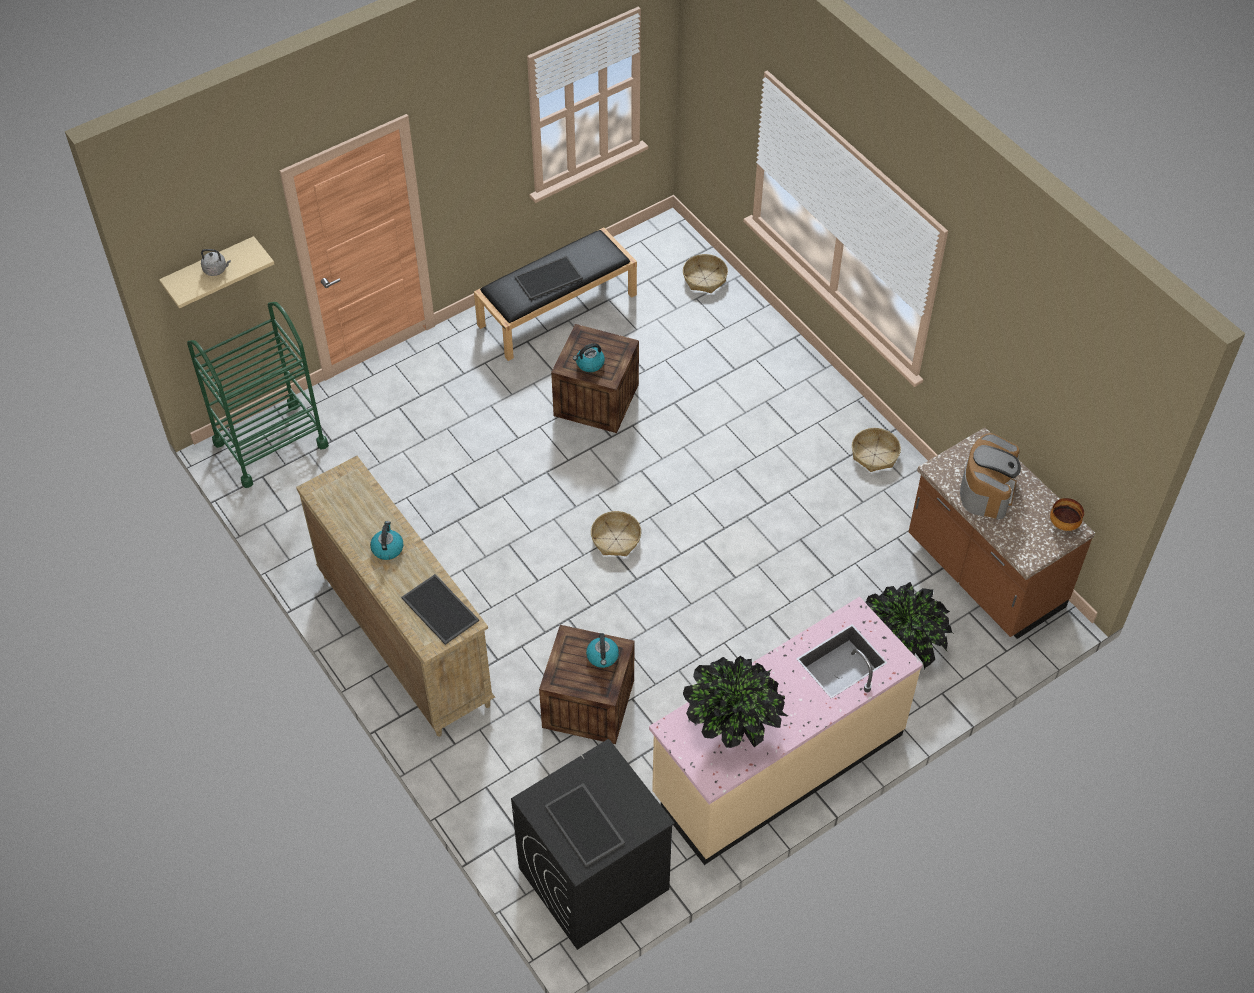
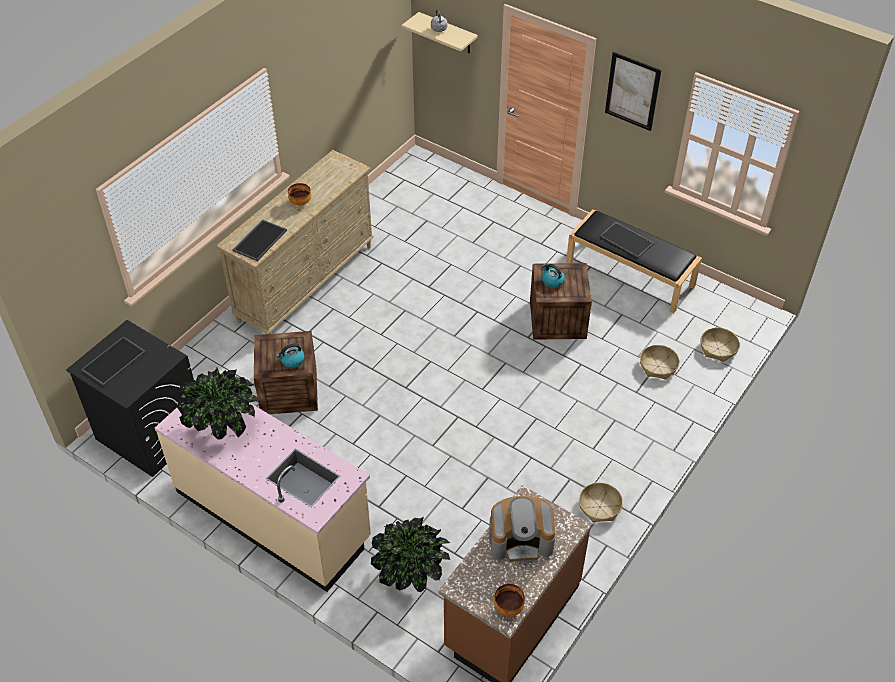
camera: 70 degrees right, 5 degrees down
green cart [187,302,329,488] -> none
kettle [370,521,403,560] -> bowl [288,183,311,206]
basket [591,511,641,556] -> basket moved to [640,345,679,380]
none -> picture [605,52,661,131]

